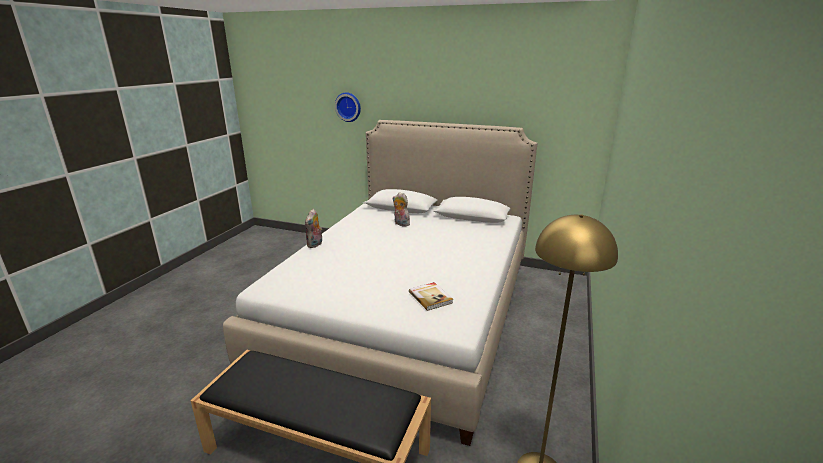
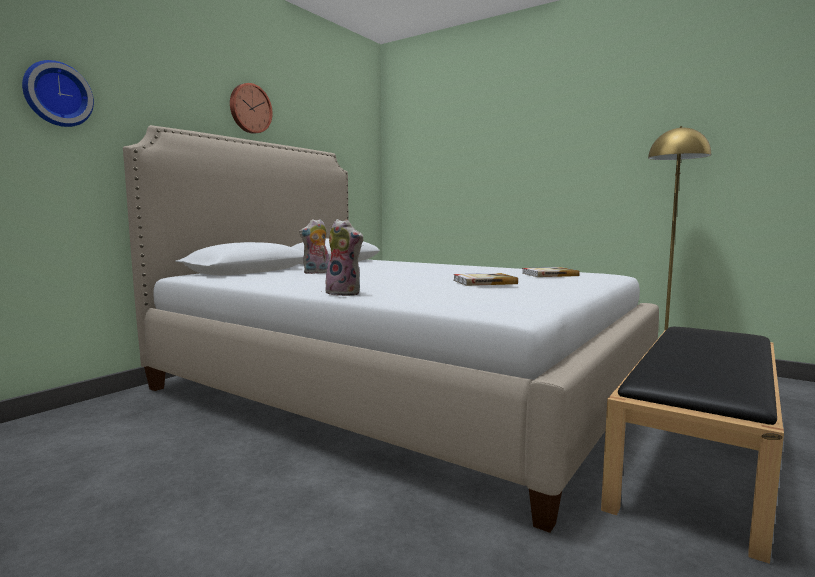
camera: 75 degrees left, 15 degrees down
none -> wall clock [230,83,273,134]
none -> book [453,273,518,286]

